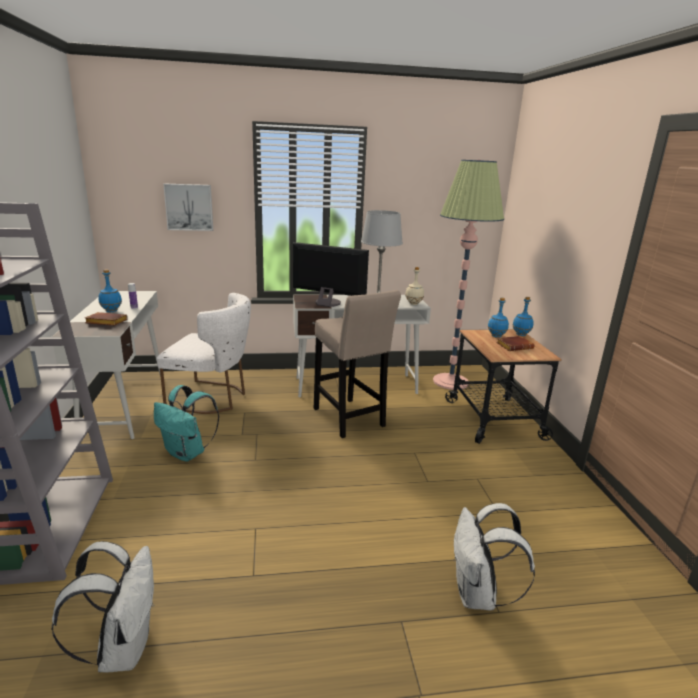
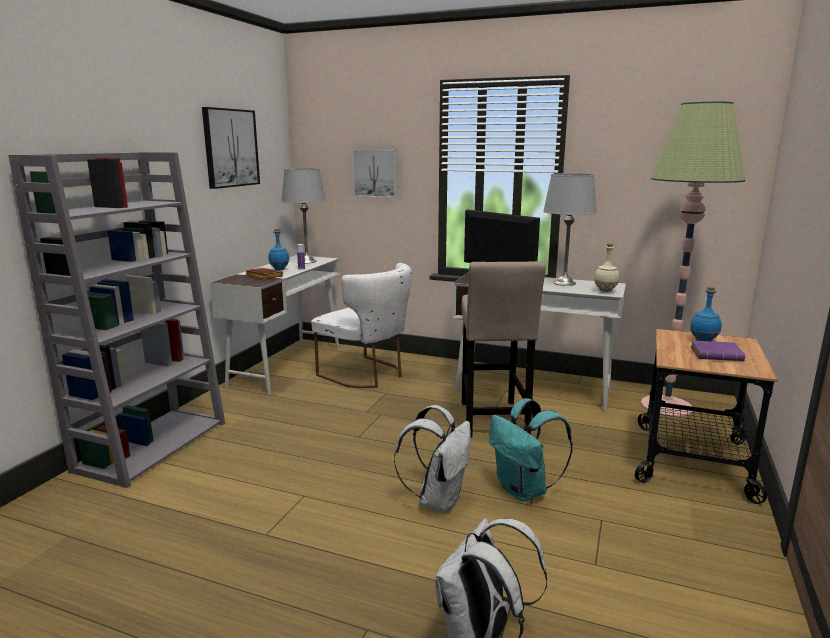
camera: 30 degrees right, 5 degrees down
white backpack [51,541,155,673] -> white backpack moved to [394,405,471,513]
turquoise backpack [154,385,219,462] -> turquoise backpack moved to [489,398,573,501]
brown book [496,336,535,351] -> purple book [691,341,745,361]
blue bottle [513,297,534,336] -> none
none -> picture [202,107,260,189]
none -> grey table lamp [281,168,326,263]

